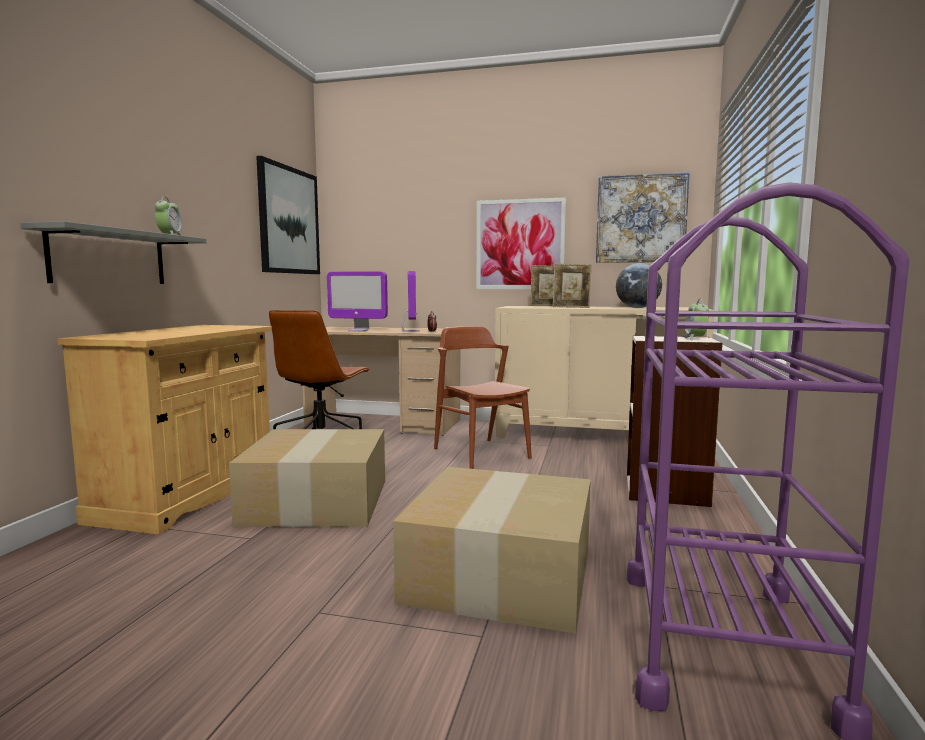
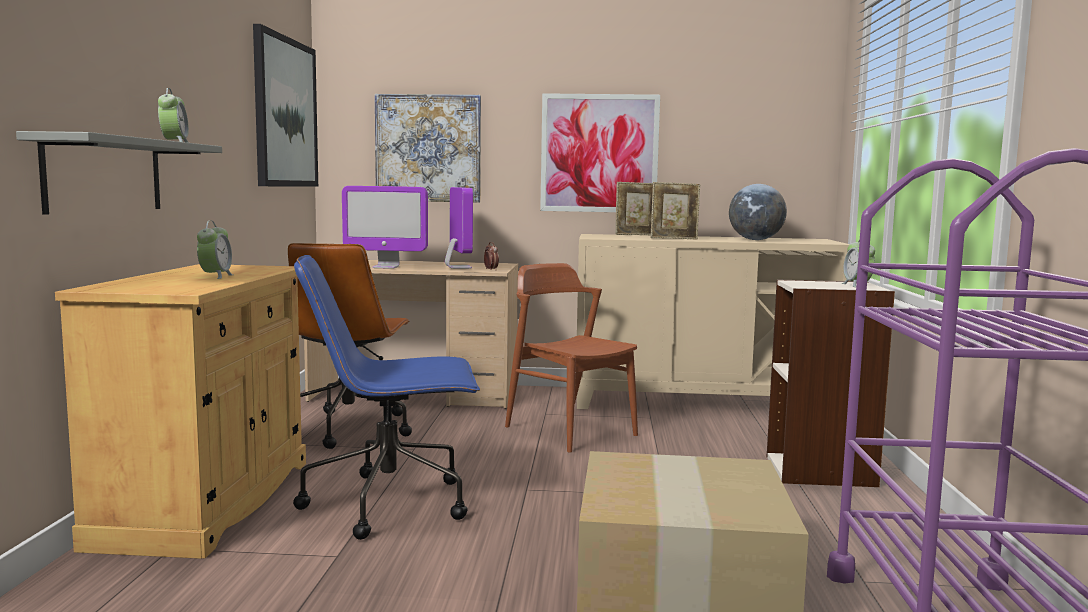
camera: 10 degrees left, 0 degrees up
cardboard box [229,429,385,527] -> blue office chair [293,255,480,540]
picture [596,172,690,263] -> picture moved to [375,94,481,203]
none -> alarm clock [197,221,233,279]

